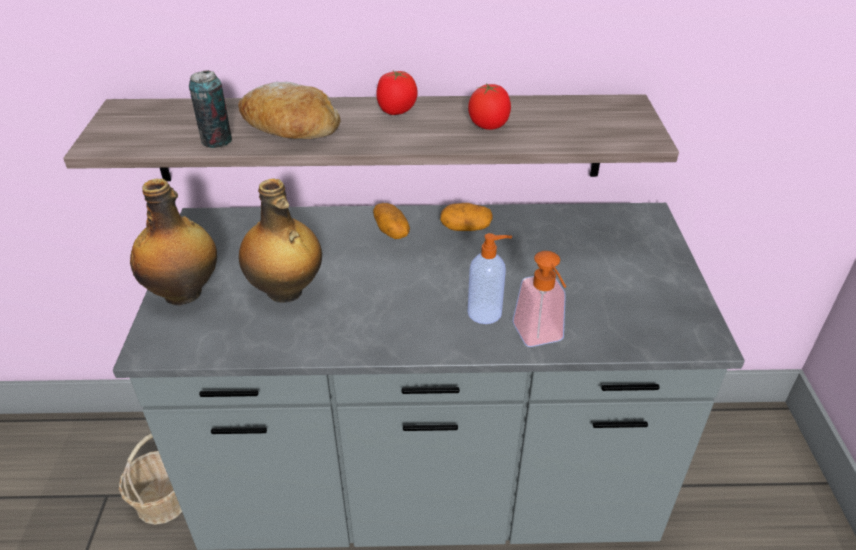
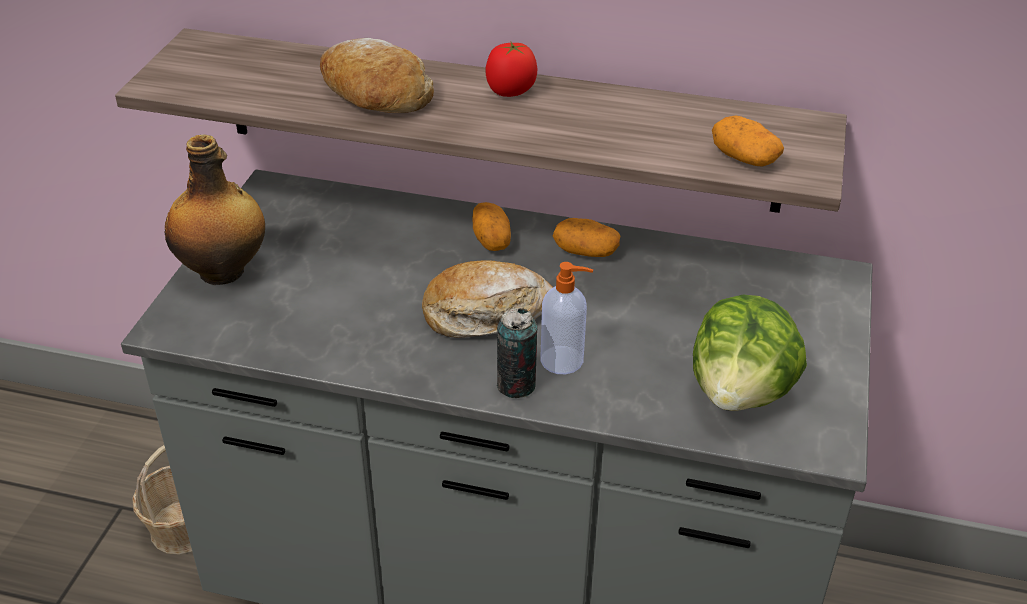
camera: 15 degrees right, 0 degrees up
can [189,70,232,148] -> can moved to [497,308,537,398]
bottle [239,178,322,303] -> none
tomato [468,83,511,130] -> none
soap dispenser [513,251,566,347] -> none
none -> bread [422,260,553,338]
none -> lettuce [693,294,807,411]
none -> potato [712,115,784,167]

